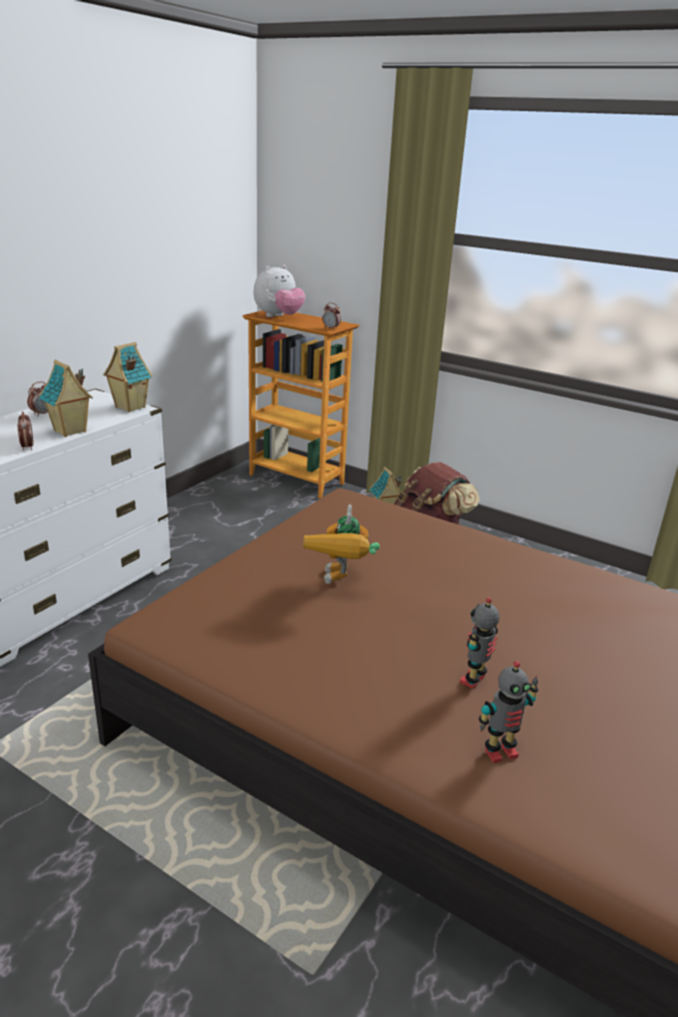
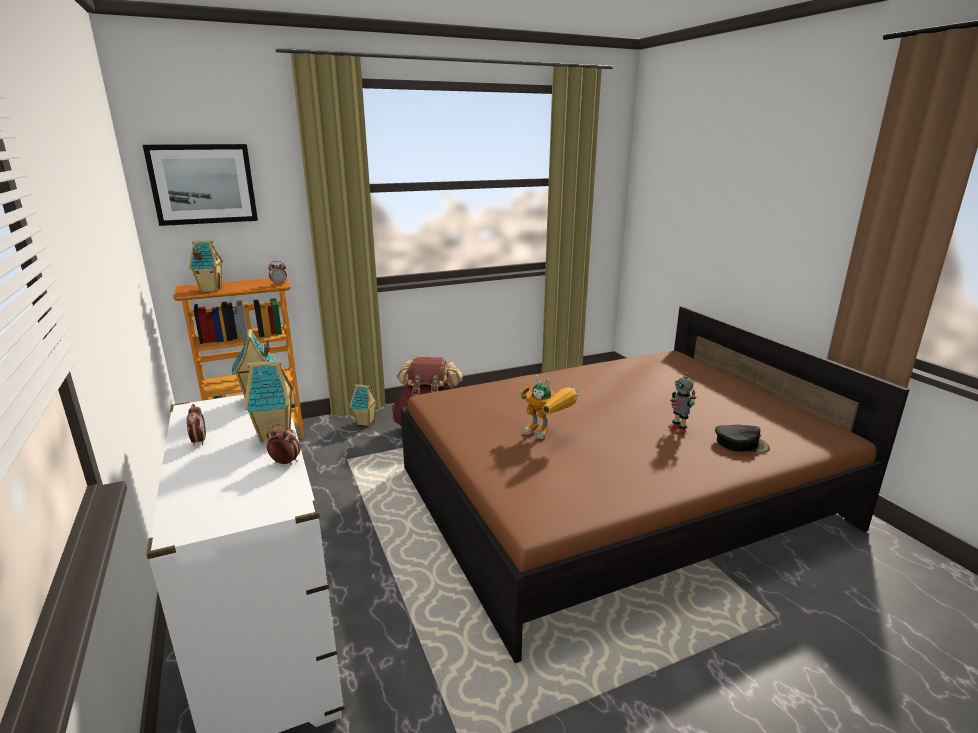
camera: 55 degrees left, 5 degrees down
plush toy [254,265,305,317] -> toy house [189,240,223,292]
toy robot [479,661,538,763] -> black cap [715,425,770,453]
none -> picture [143,144,258,226]

